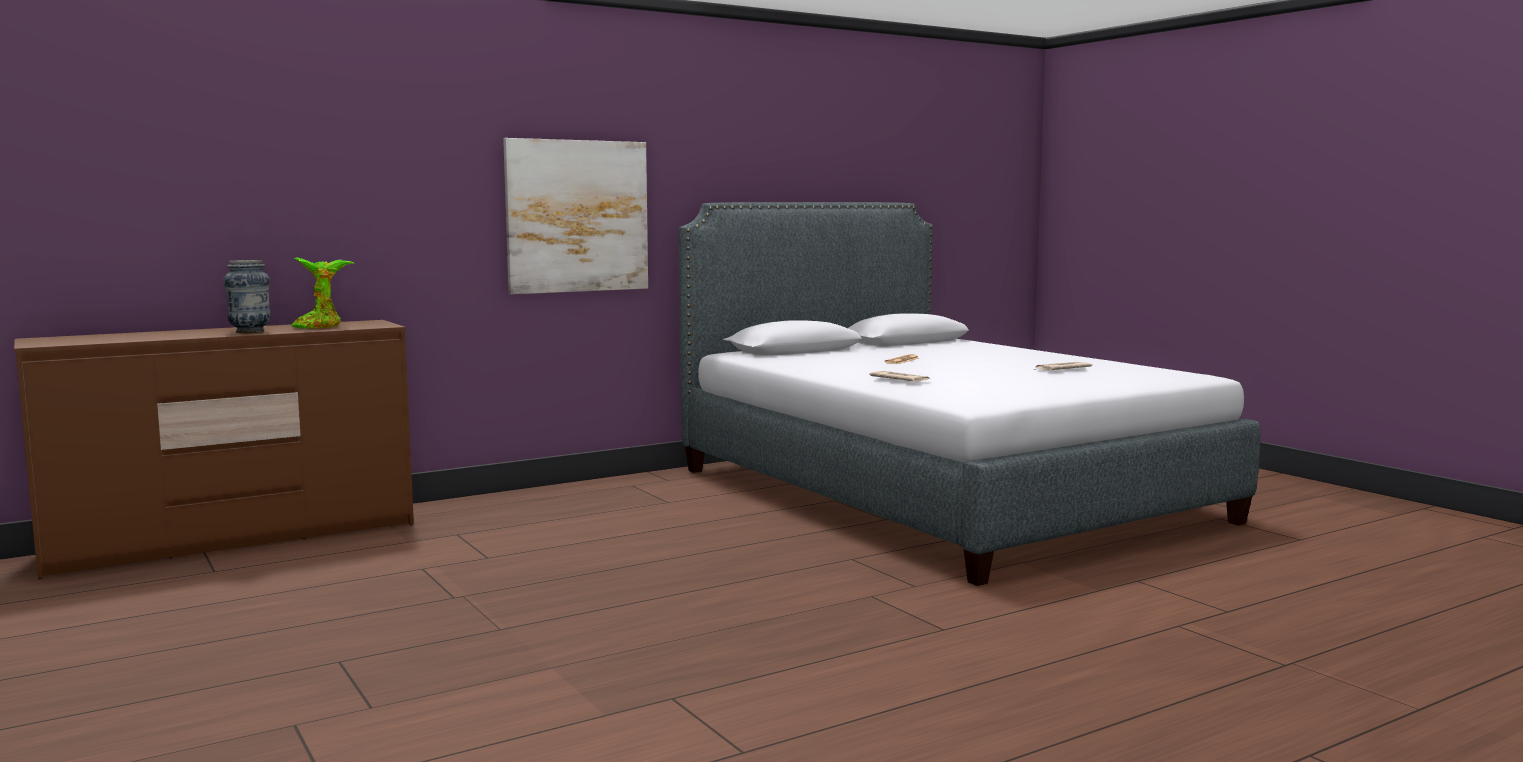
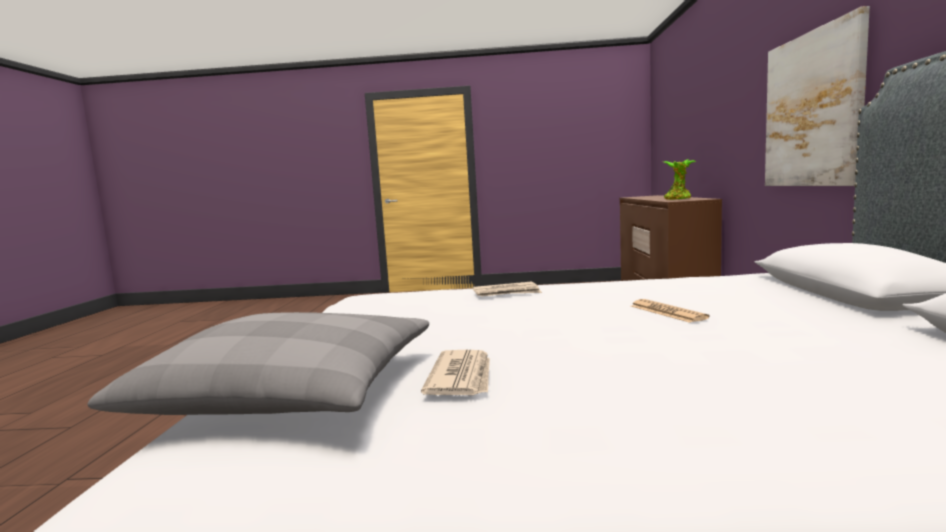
camera: 125 degrees right, 0 degrees up
vase [223,260,271,333] -> none
none -> grey pillow [87,312,429,415]

